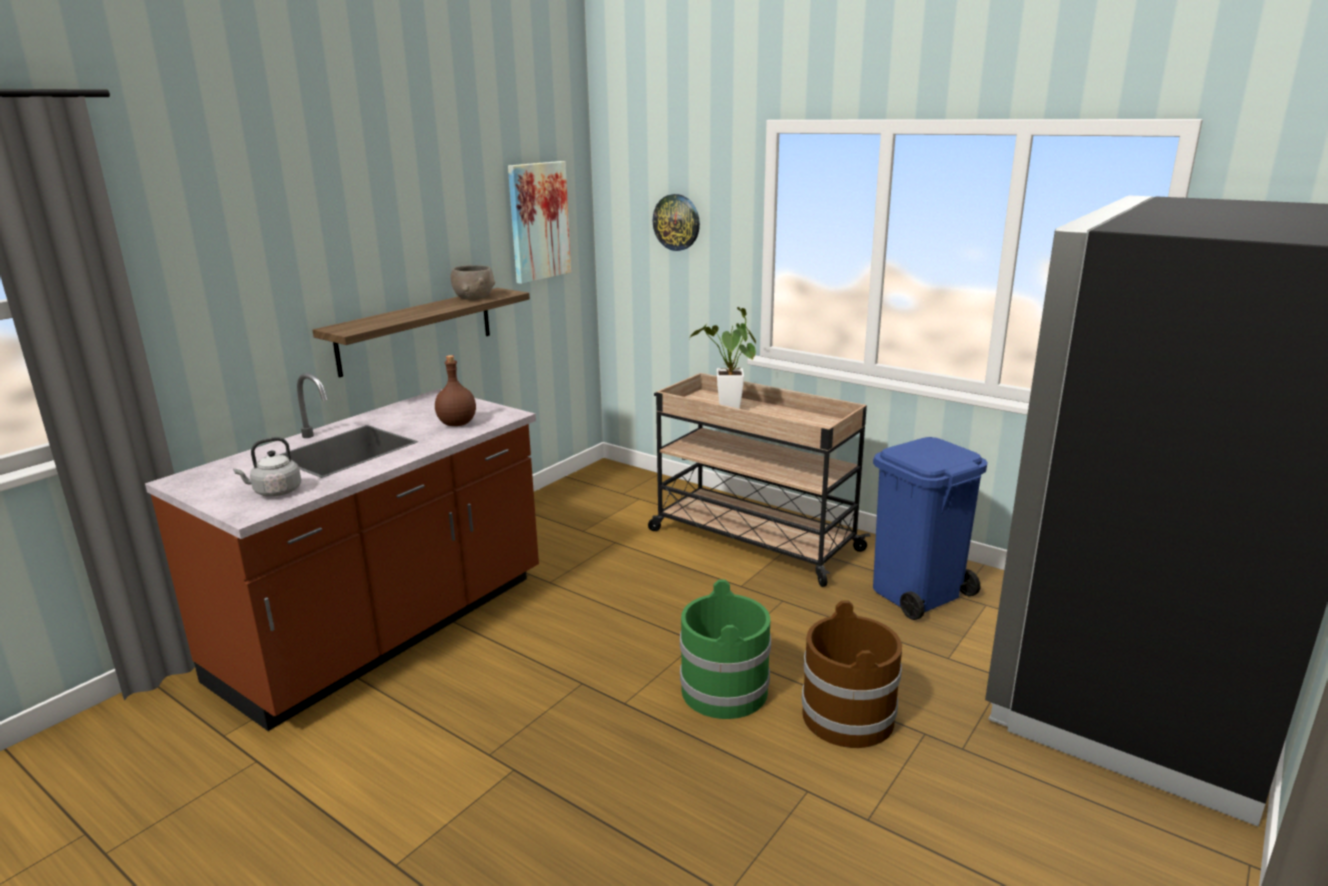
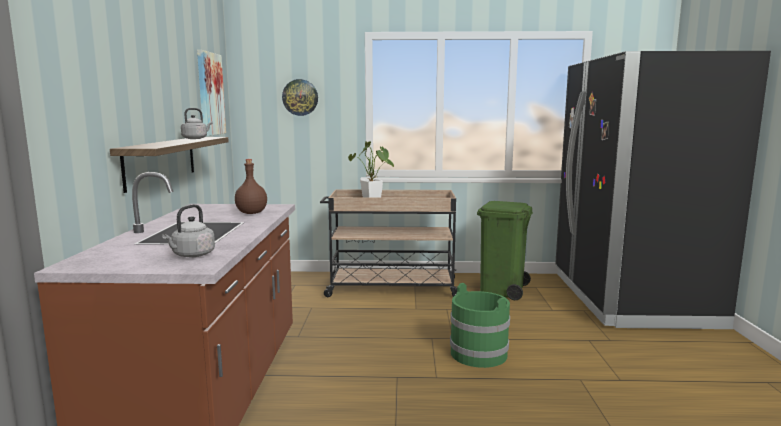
camera: 35 degrees left, 10 degrees down
grey bowl [451,265,495,300] -> grey kettle [181,108,212,139]
brown bucket [802,600,902,748] -> none
blue trash can [873,437,988,620] -> green trash can [477,201,533,300]

